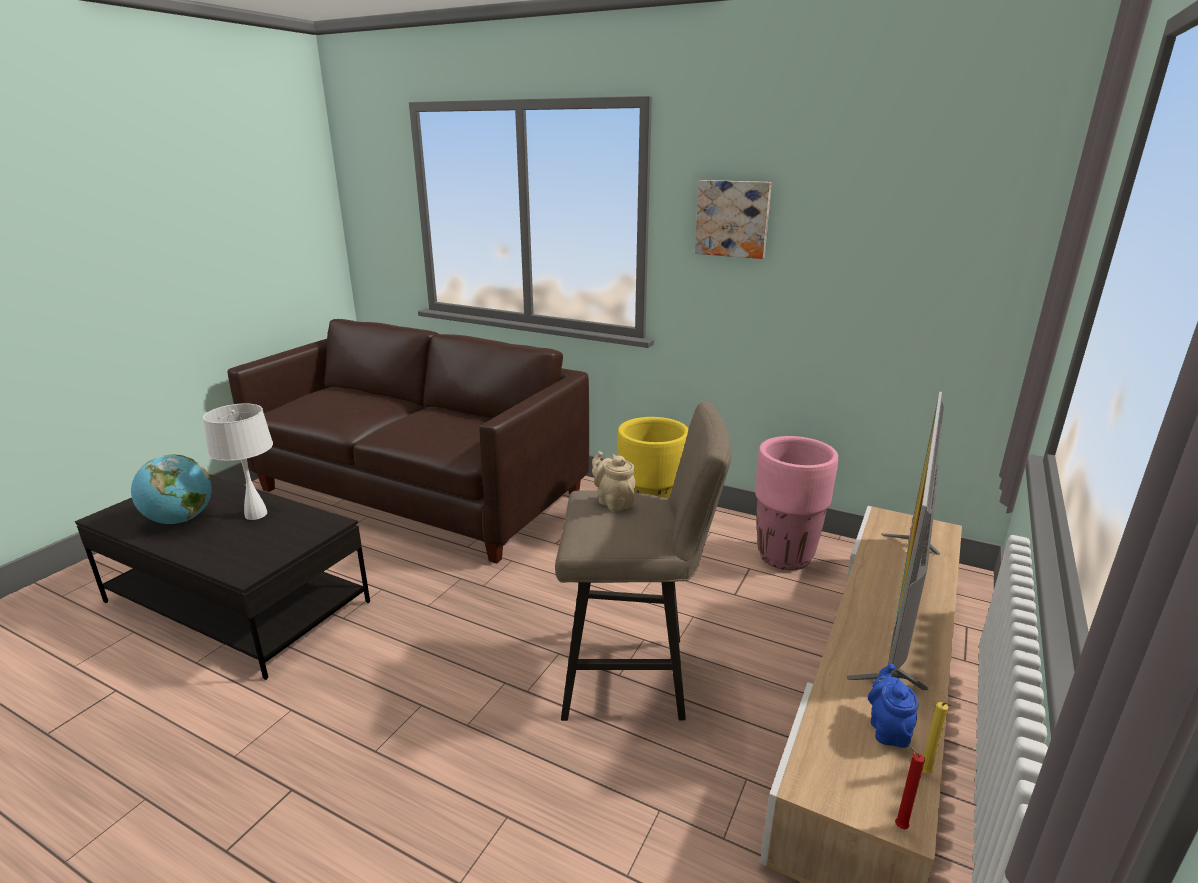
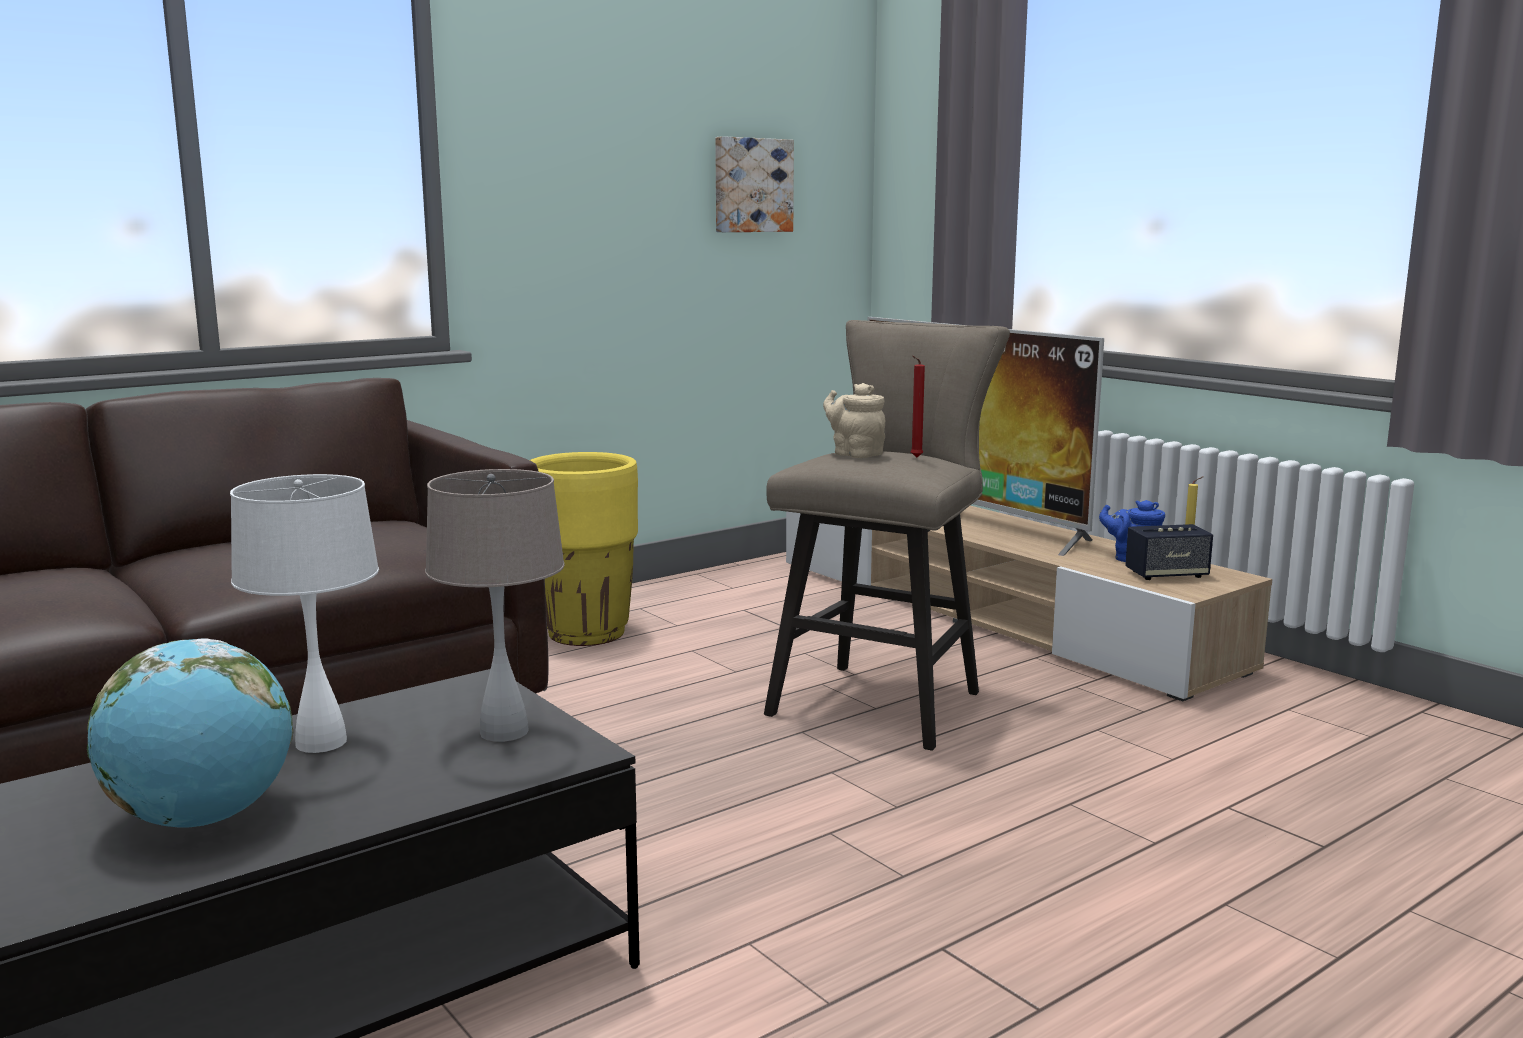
camera: 65 degrees left, 10 degrees down
beige teapot [592,451,635,511] -> beige teapot turned 60 degrees clockwise [823,383,885,458]
picture [695,180,772,259] -> picture moved to [715,136,794,232]
pink planter [755,436,838,570] -> none
red candle [895,745,925,829] -> red candle moved to [911,355,925,457]
none -> beige table lamp [425,469,565,742]
none -> speaker [1125,524,1213,580]

